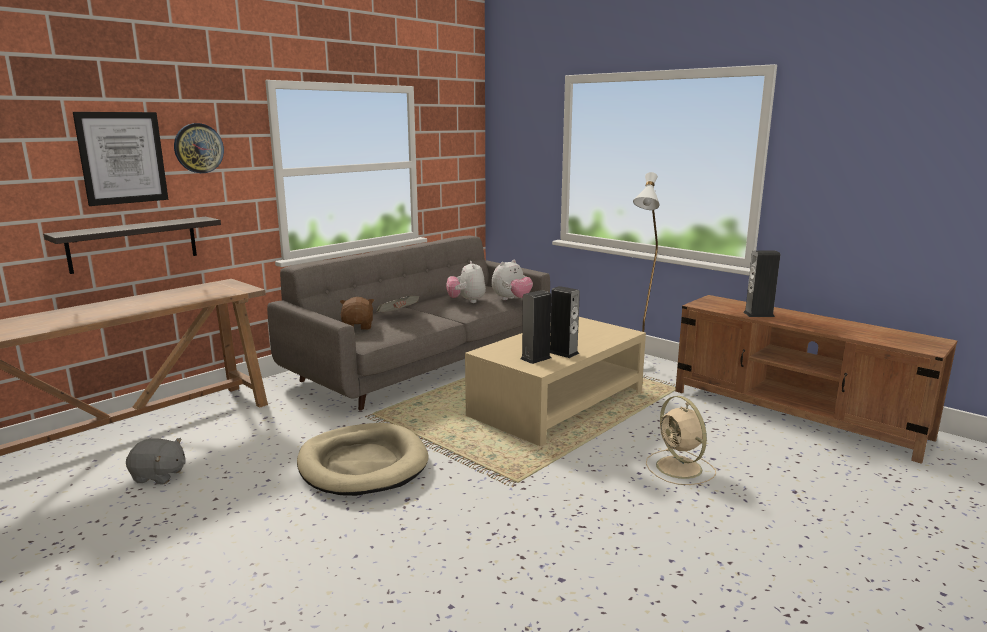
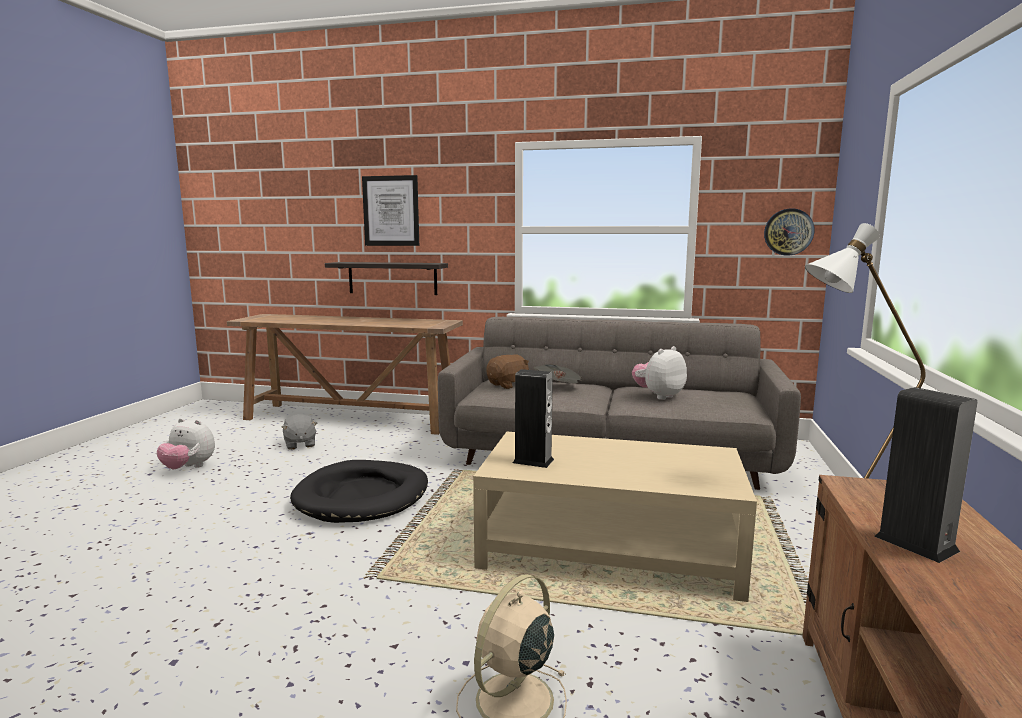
camera: 60 degrees right, 5 degrees down
wall clock [174,123,224,173] -> wall clock moved to [764,208,814,256]
beige dog bed [297,423,428,496] -> black dog bed [290,460,428,523]
plush toy [492,260,533,300] -> plush toy moved to [157,418,215,469]
speaker [550,286,580,358] -> none

